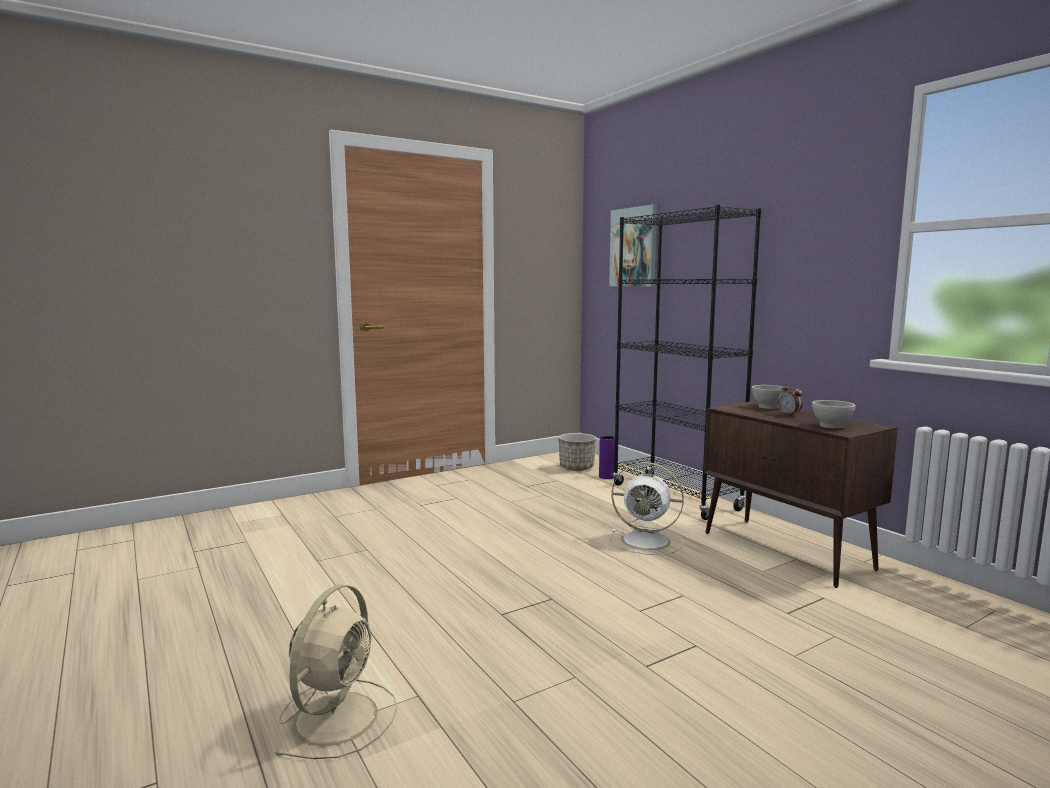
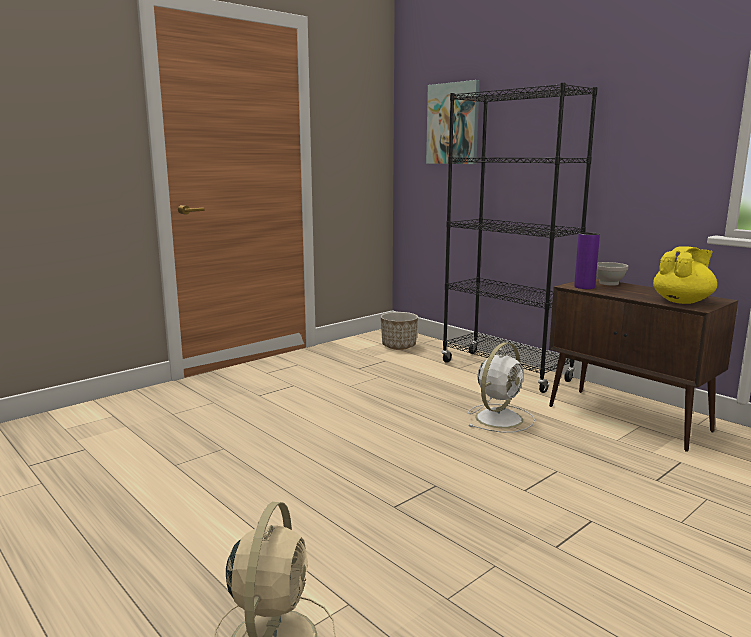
camera: 10 degrees left, 5 degrees up
purple vase [599,436,615,479] -> purple vase moved to [574,232,600,289]
white fan [610,462,684,555] -> white fan turned 60 degrees counterclockwise [468,342,535,433]
alarm clock [778,383,803,416] -> none
white bowl [812,400,856,429] -> yellow teapot [653,246,717,304]

